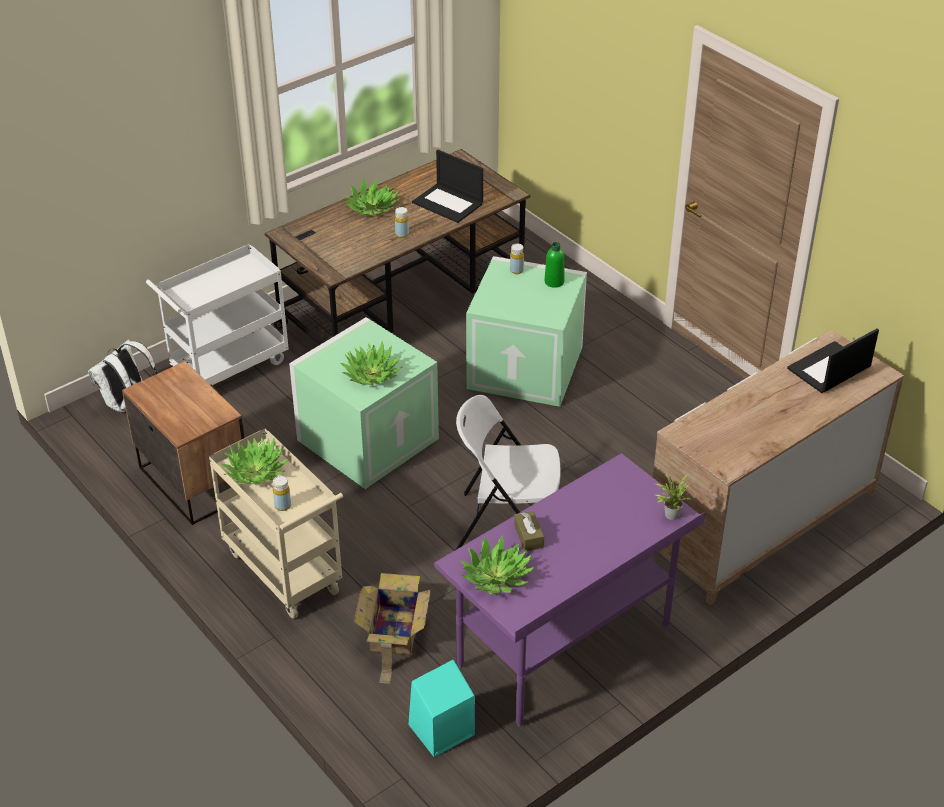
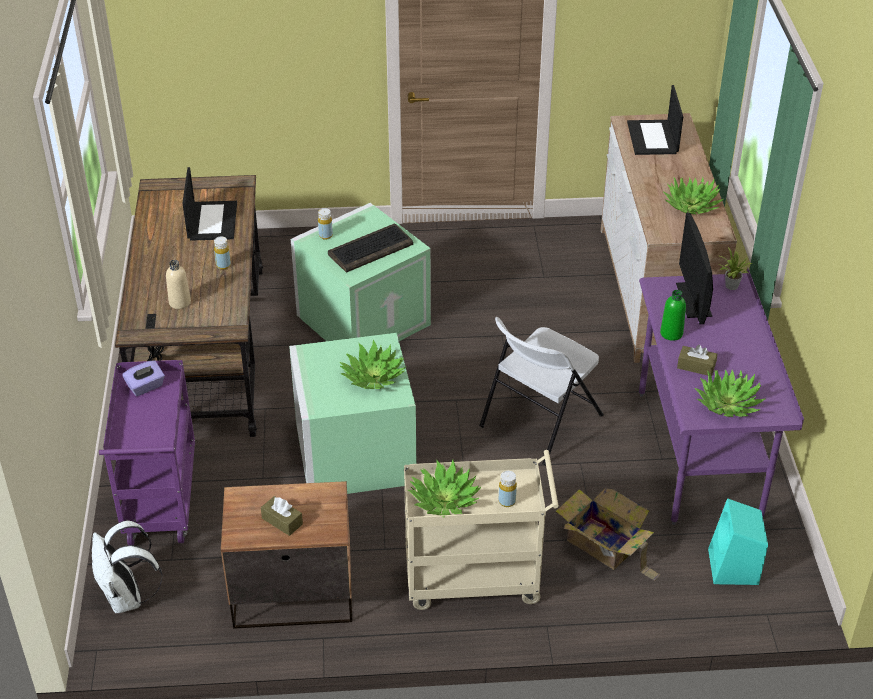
camera: 55 degrees left, 0 degrees up
white cart [146,244,289,385] -> purple cart [99,360,195,545]
potted plant [344,178,400,216] -> potted plant moved to [663,177,724,214]
laptop [412,150,483,223] -> laptop turned 75 degrees counterclockwise [183,167,237,241]
green bottle [545,242,565,288] -> green bottle moved to [660,290,686,341]
none -> purple tissue box [122,360,165,396]
none -> beige bottle [166,260,191,309]
none -> brown tissue box [261,496,303,536]
none -> keyboard [328,223,413,273]
none -> monitor [676,213,713,324]

